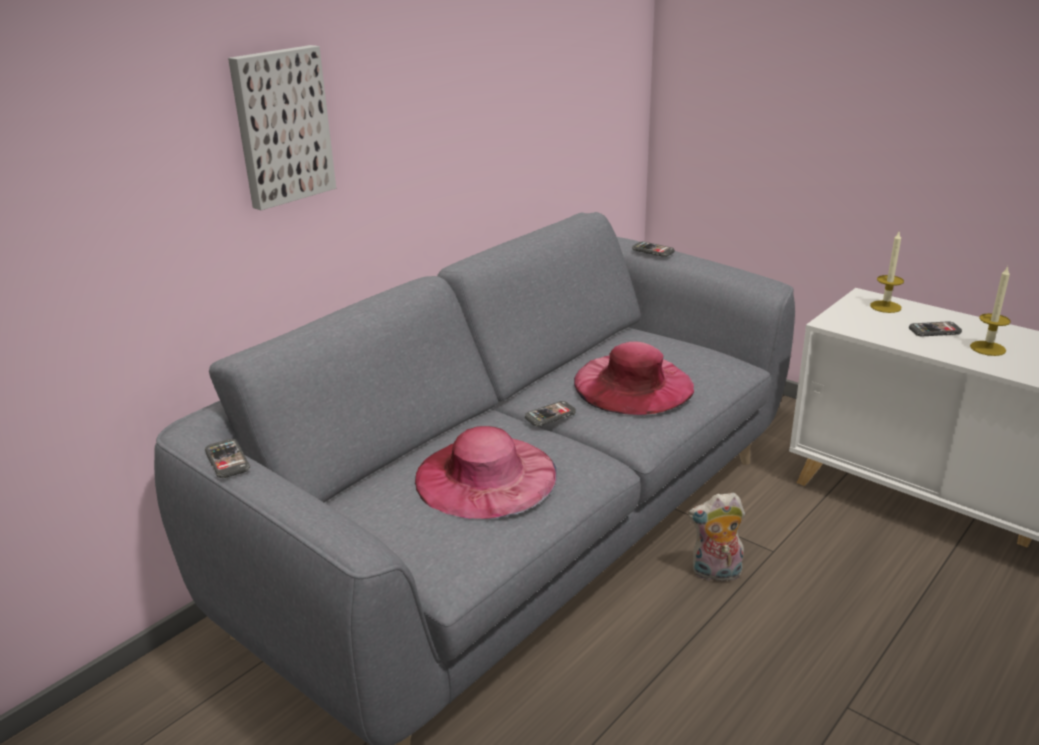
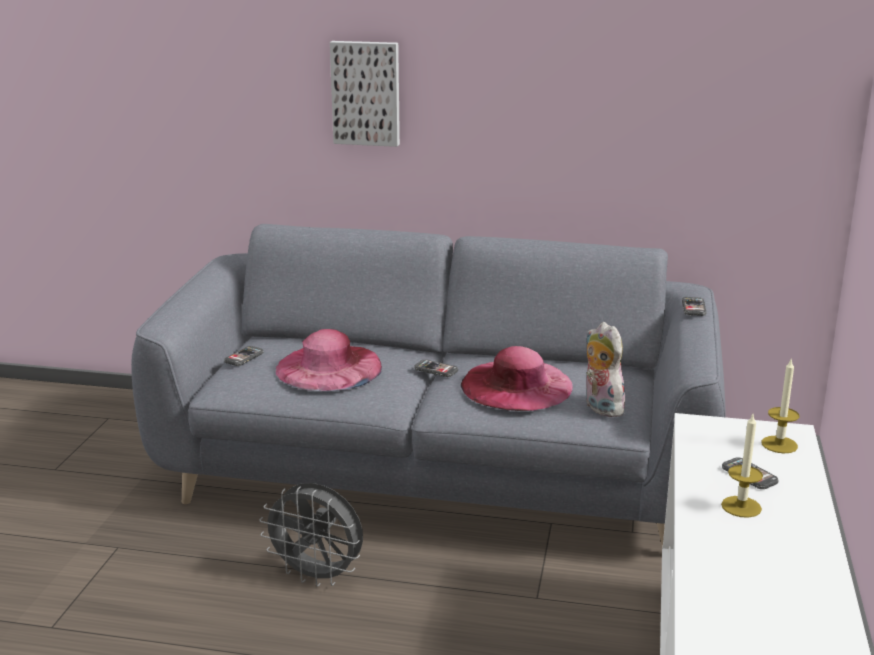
camera: 60 degrees right, 5 degrees down
phone [205,439,250,478] -> phone moved to [224,346,264,366]
plush toy [688,492,745,585] -> plush toy moved to [586,322,625,417]
none -> grey fan [259,483,363,587]

